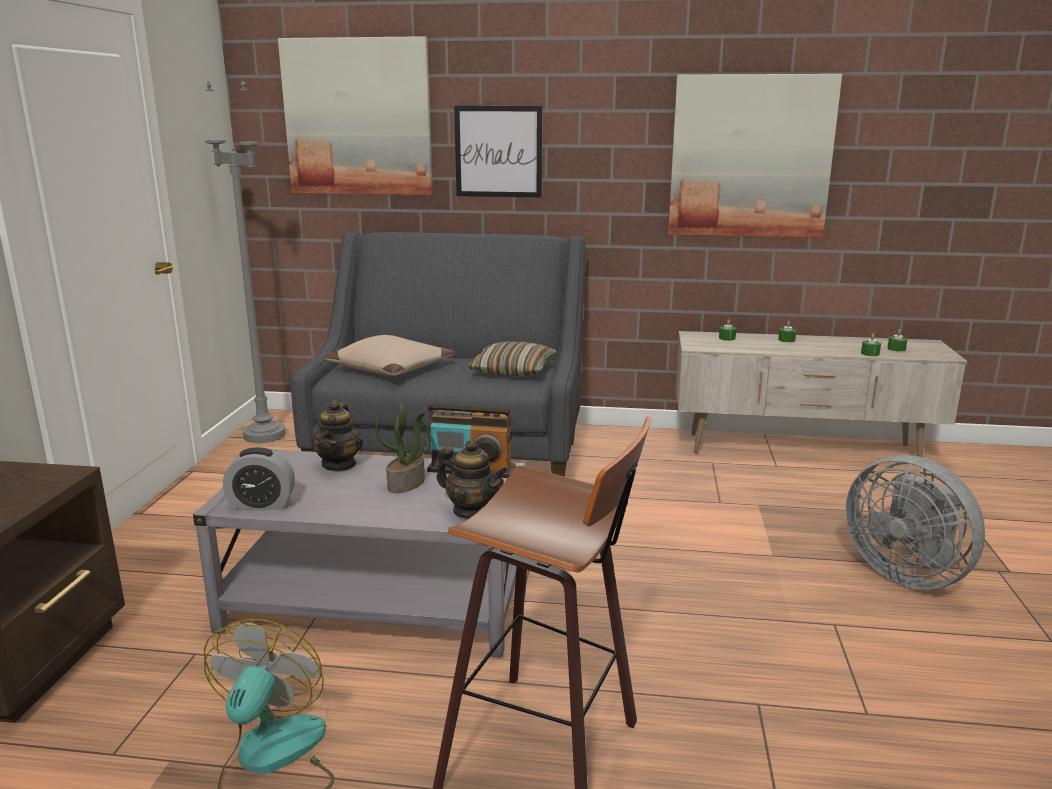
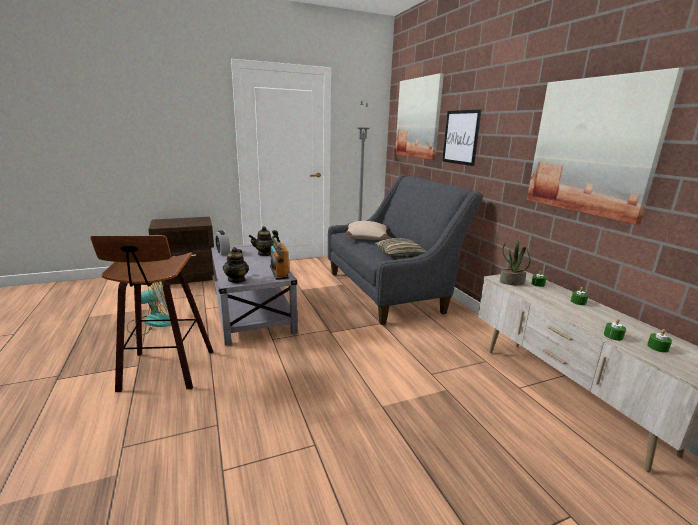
camera: 60 degrees right, 0 degrees up
potted plant [375,403,431,493] -> potted plant moved to [500,240,531,285]
grey fan [845,455,985,590] -> none

